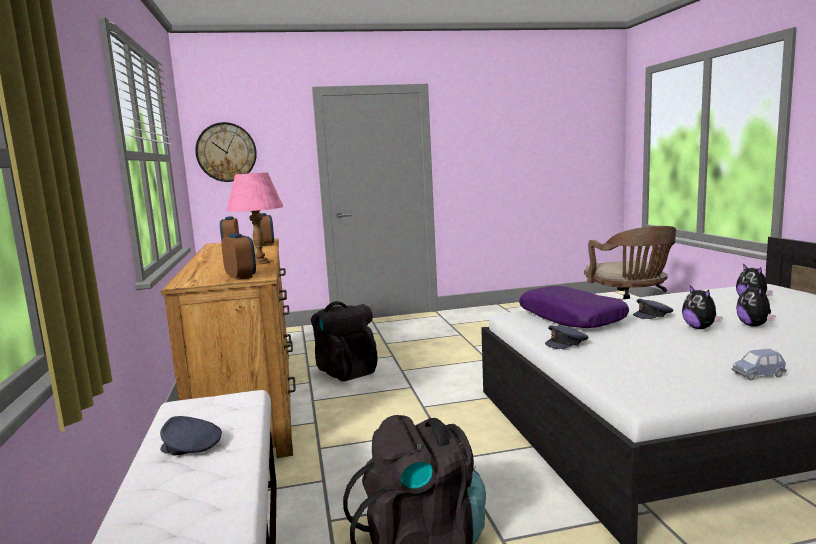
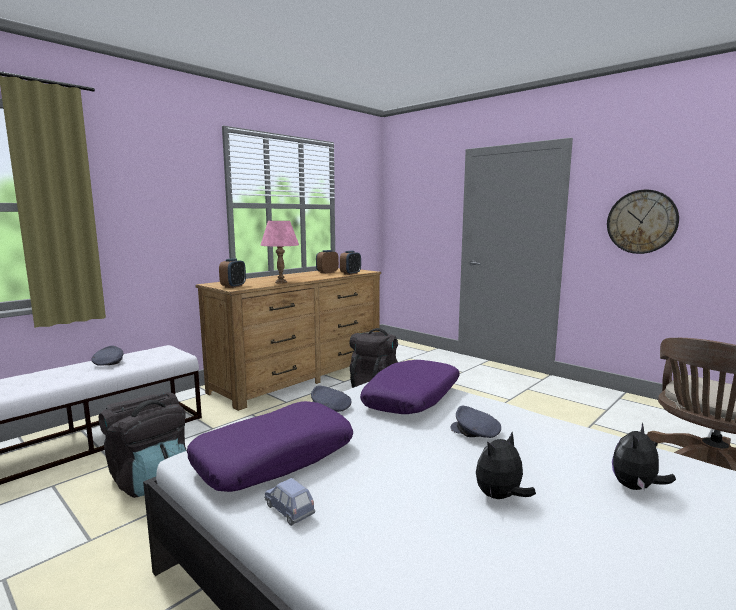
camera: 55 degrees right, 0 degrees up
wall clock [195,122,257,182] -> wall clock moved to [607,190,679,254]
plush toy [682,285,723,329] -> none
none -> purple pillow [187,401,353,492]

